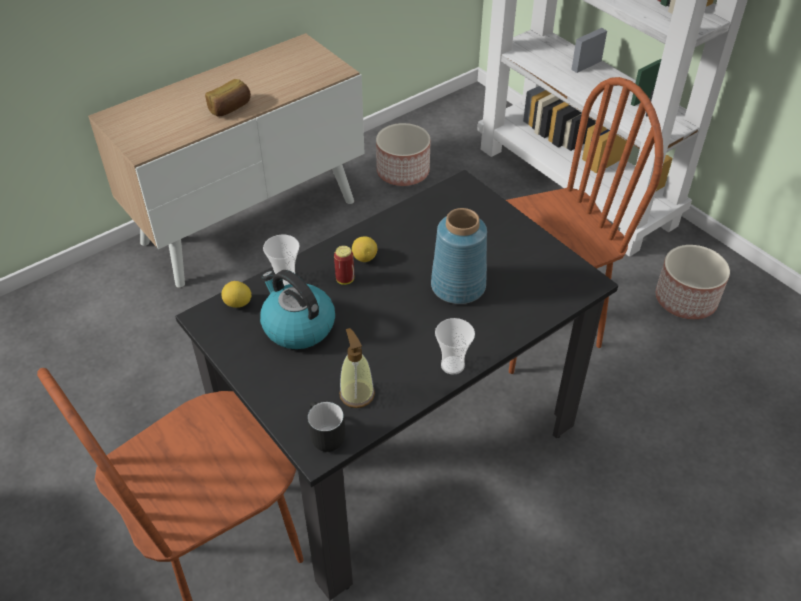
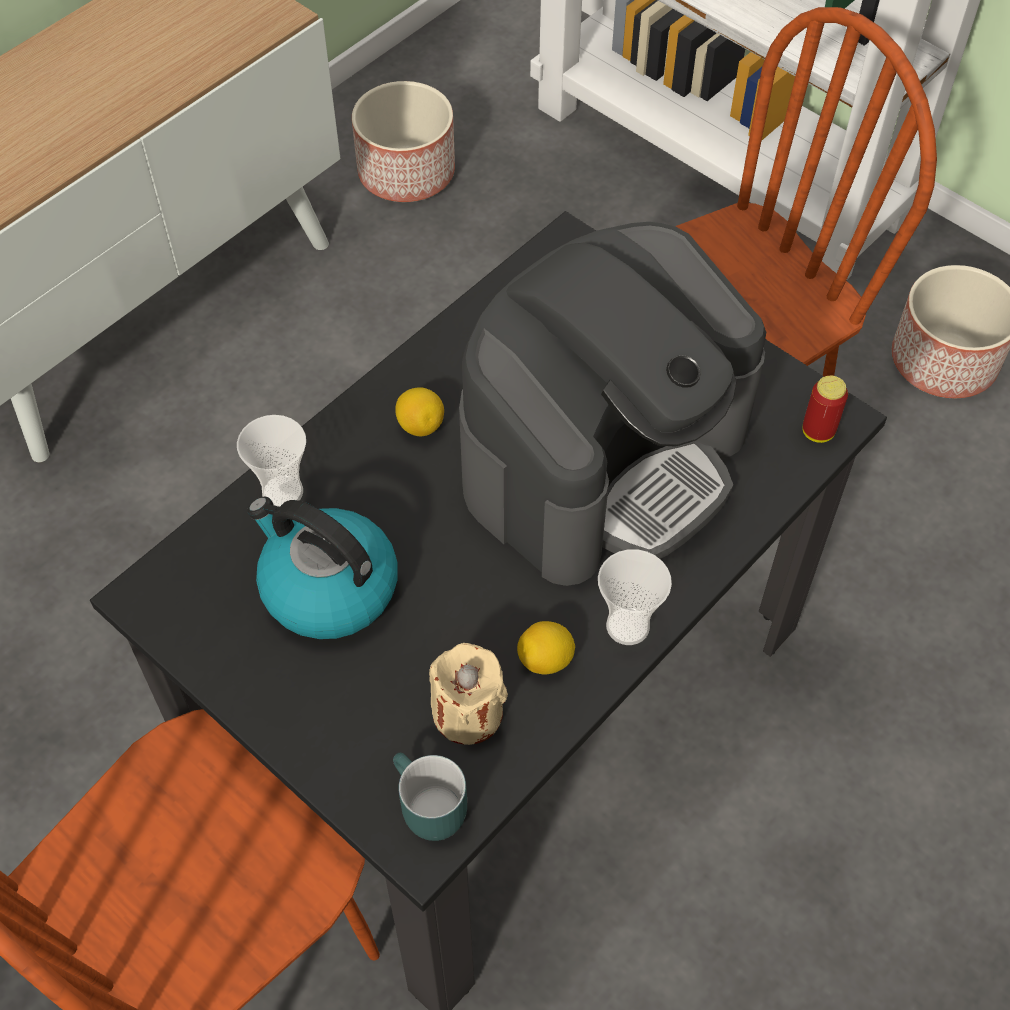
camera: 10 degrees left, 10 degrees up
bread [205,79,251,116] -> none
lemon [221,281,252,308] -> lemon moved to [517,621,575,674]
black mug [307,402,345,452] -> turquoise mug [393,753,467,841]
can [334,246,354,285] -> can moved to [802,376,848,443]
soap dispenser [339,328,375,408] -> beige candle [429,643,508,745]
blue vase [431,208,487,304] -> coffee machine [459,222,766,586]

